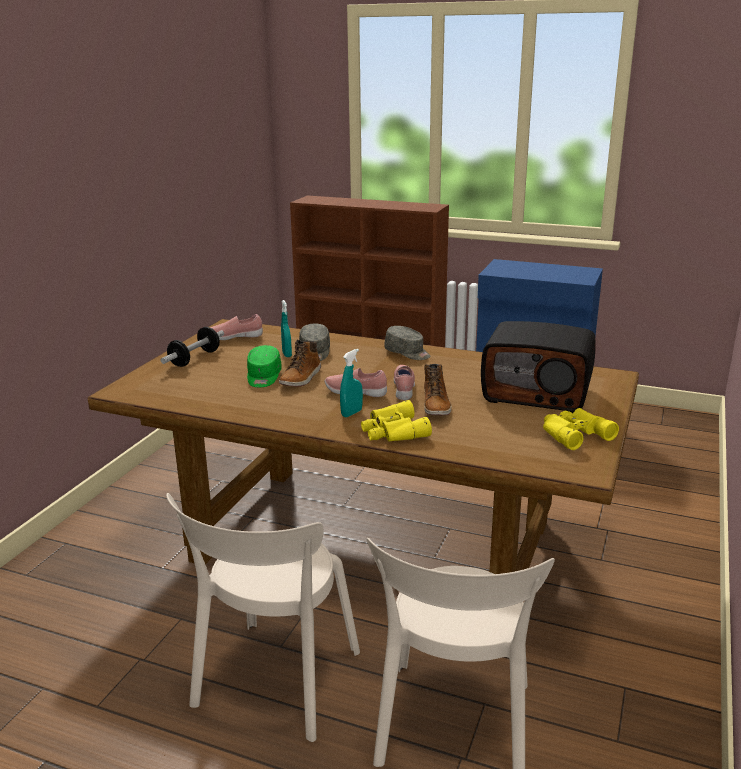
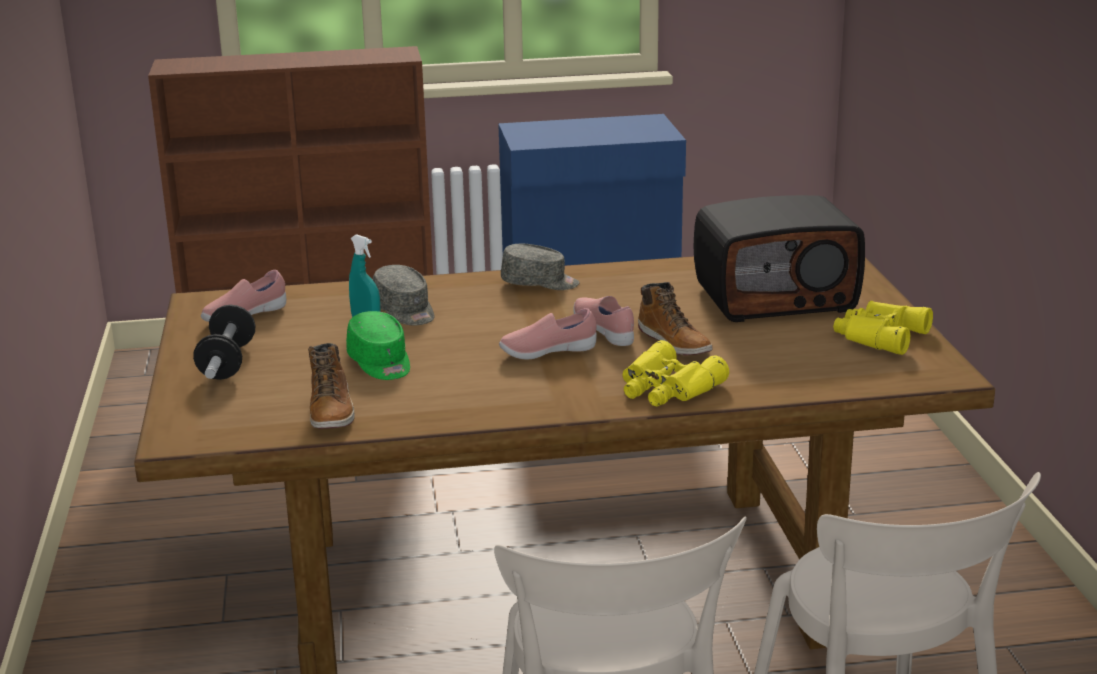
camera: 30 degrees left, 0 degrees up
boot [279,340,321,387] -> boot moved to [308,343,355,429]
turquoise spray bottle [340,349,363,417] -> none

